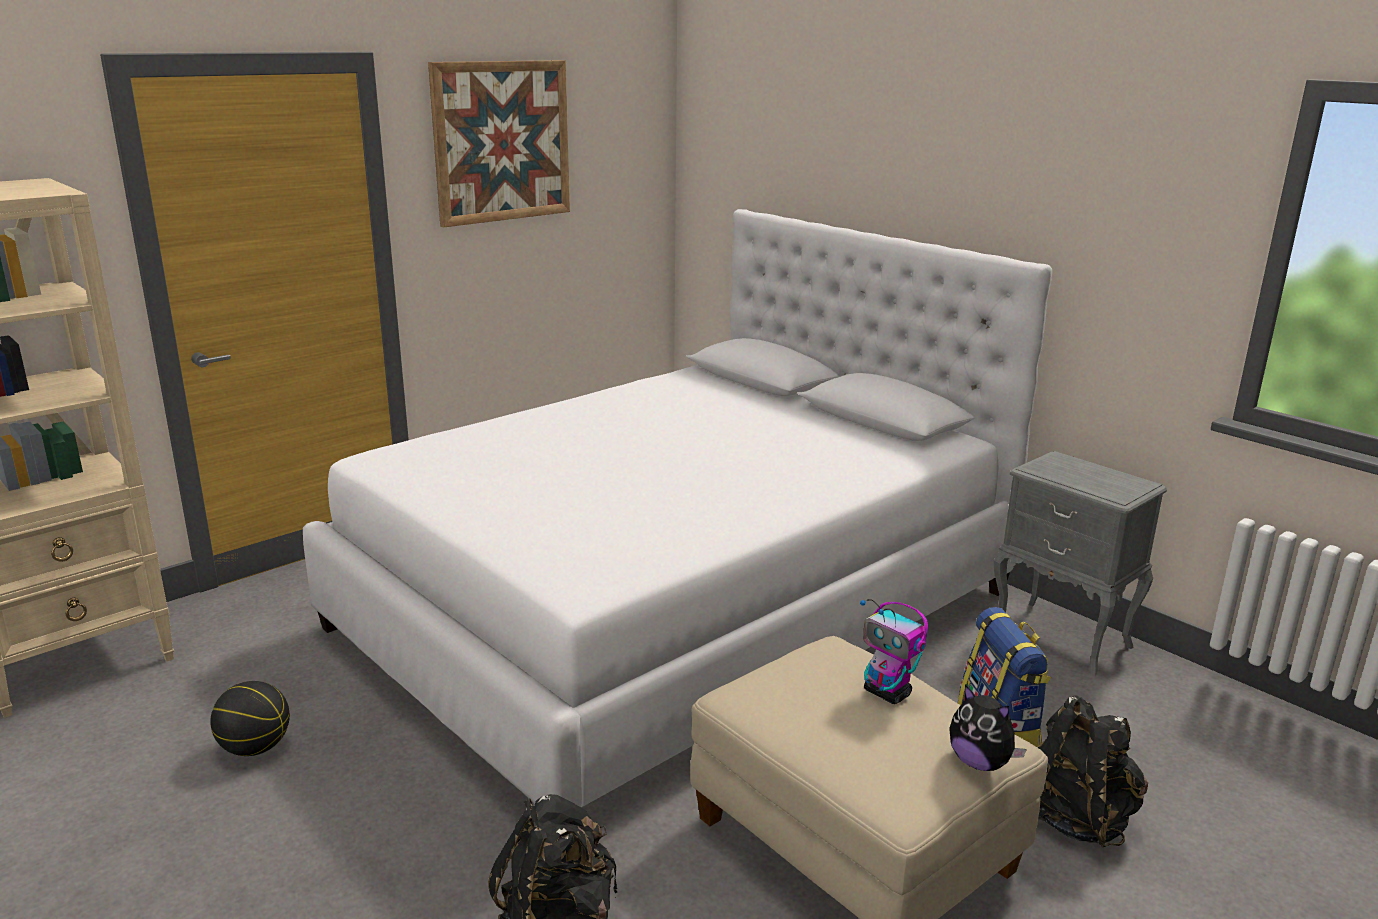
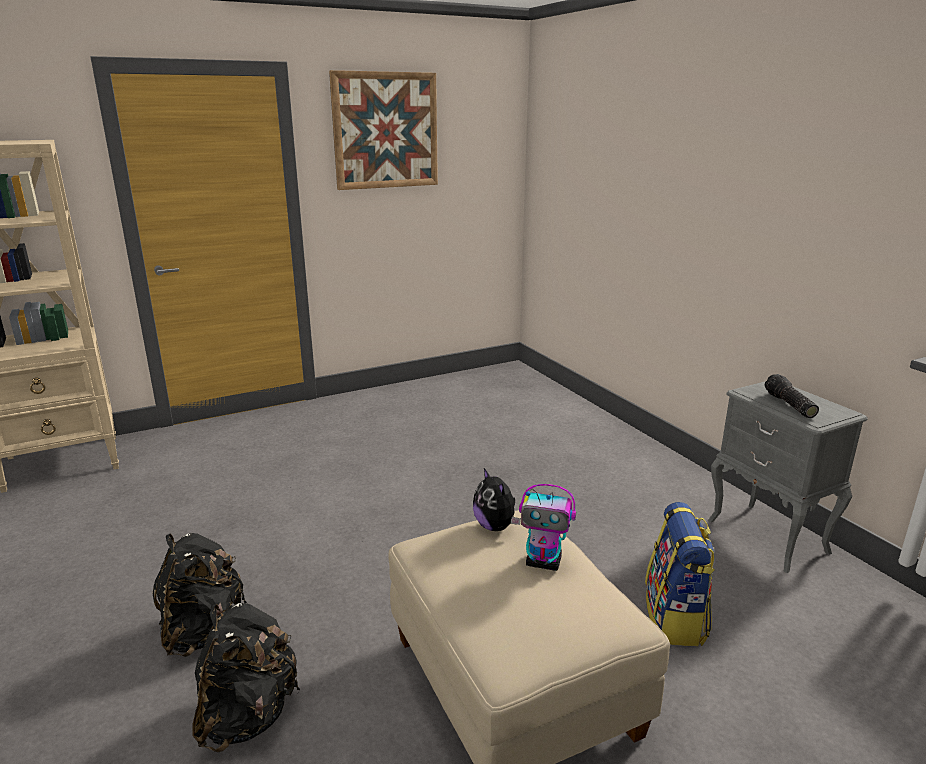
camera: 15 degrees right, 0 degrees up
basketball [210,681,290,756] -> none
white bed [303,209,1052,807] -> none
toy robot [860,599,928,704] -> toy robot turned 45 degrees counterclockwise [519,484,576,571]
plush toy [949,685,1027,771] -> plush toy moved to [473,468,521,531]
black backpack [1038,695,1148,848] -> black backpack moved to [153,533,247,657]
none -> flashlight [765,374,819,418]

